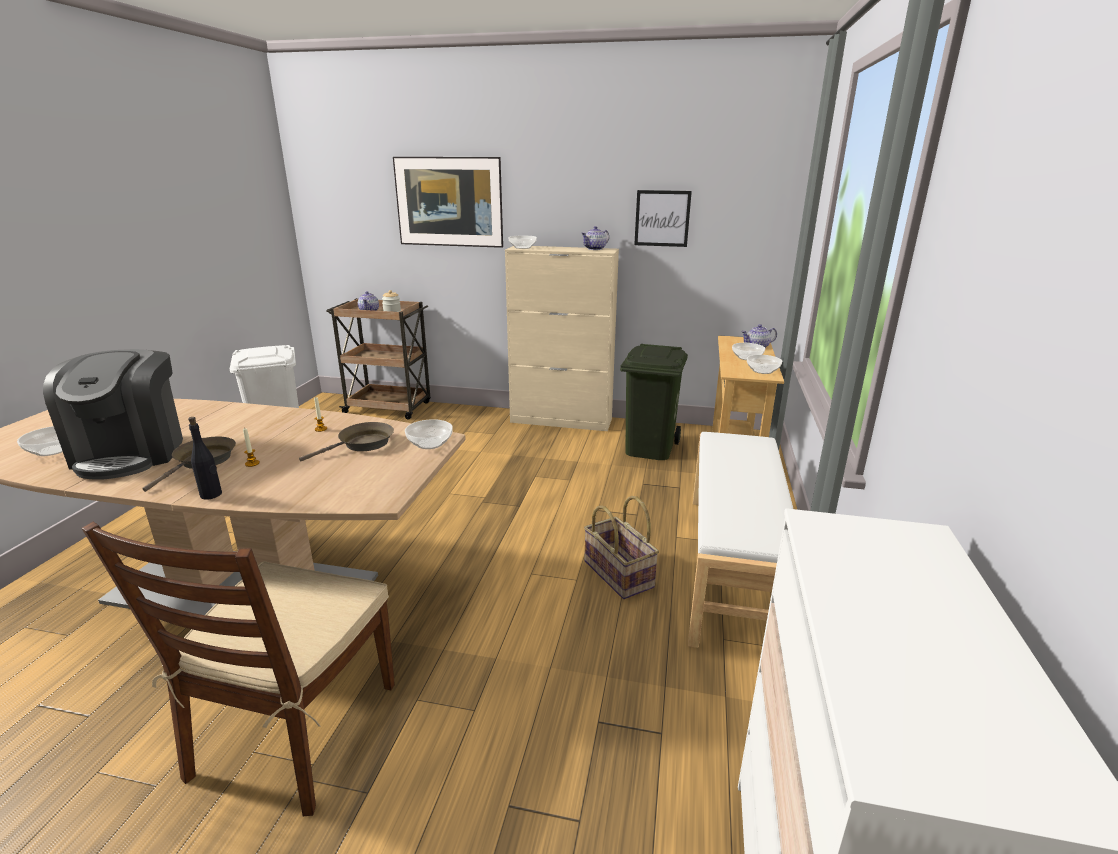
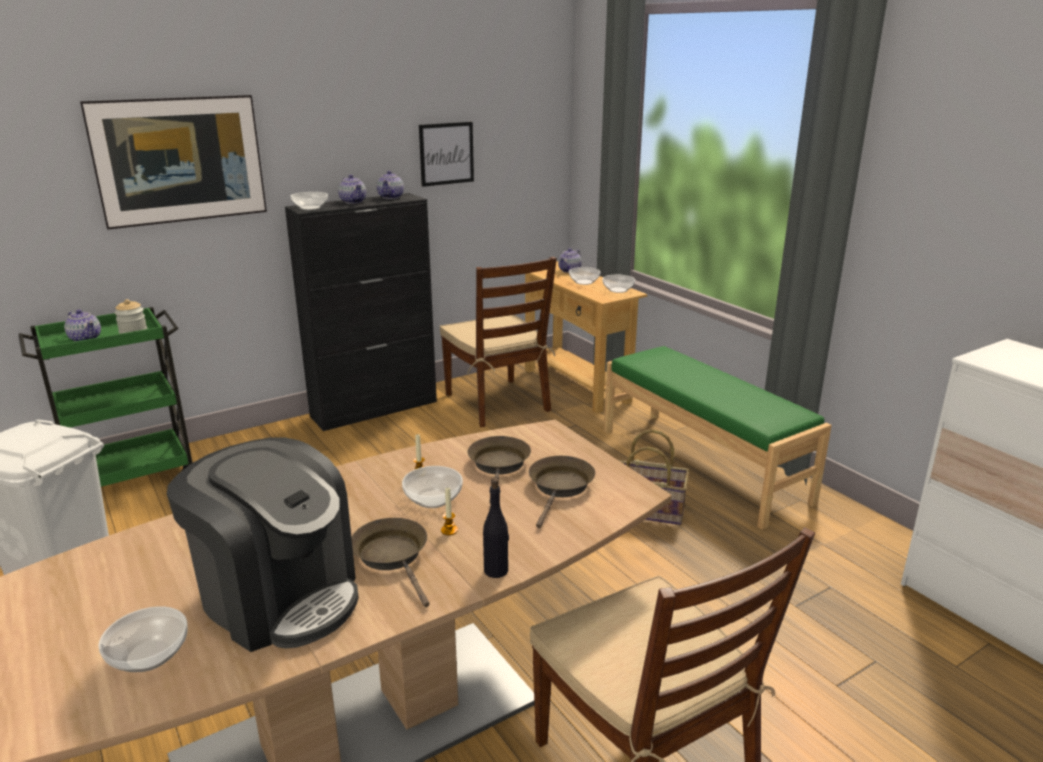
camera: 45 degrees left, 0 degrees up
brown cart [326,298,431,419] -> green cart [18,307,192,487]
bowl [405,419,453,449] -> bowl moved to [402,466,463,508]
beige cabinet [505,246,619,431] -> black cabinet [285,193,437,431]
green trash can [620,344,688,460] -> brown chair [440,257,557,427]
white bench [688,432,793,648] -> green bench [604,346,832,529]
none -> teapot [338,175,366,204]
none -> brown frying pan [529,456,595,528]

